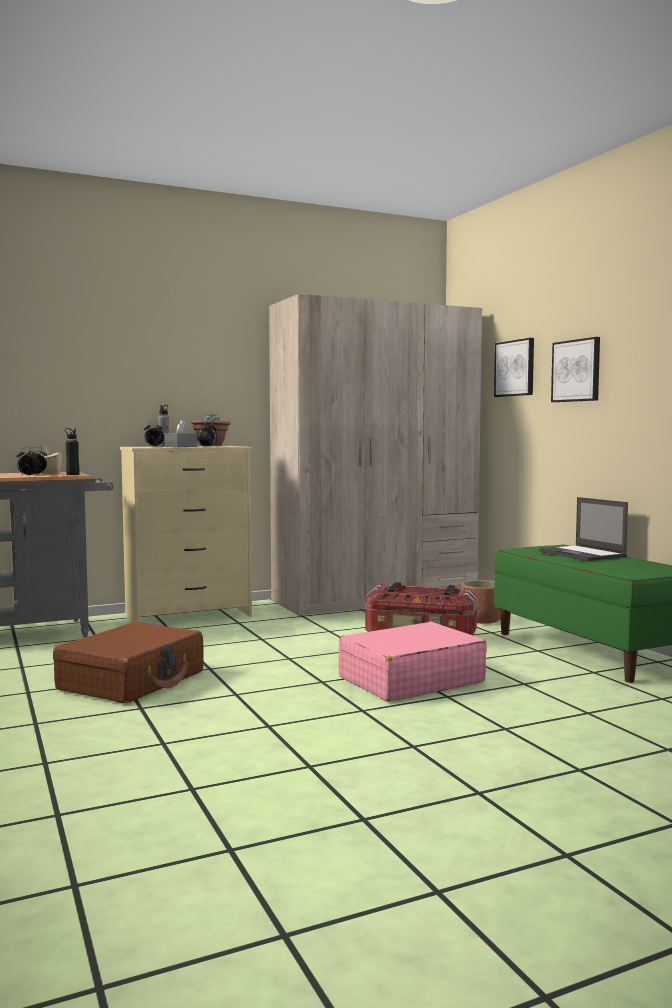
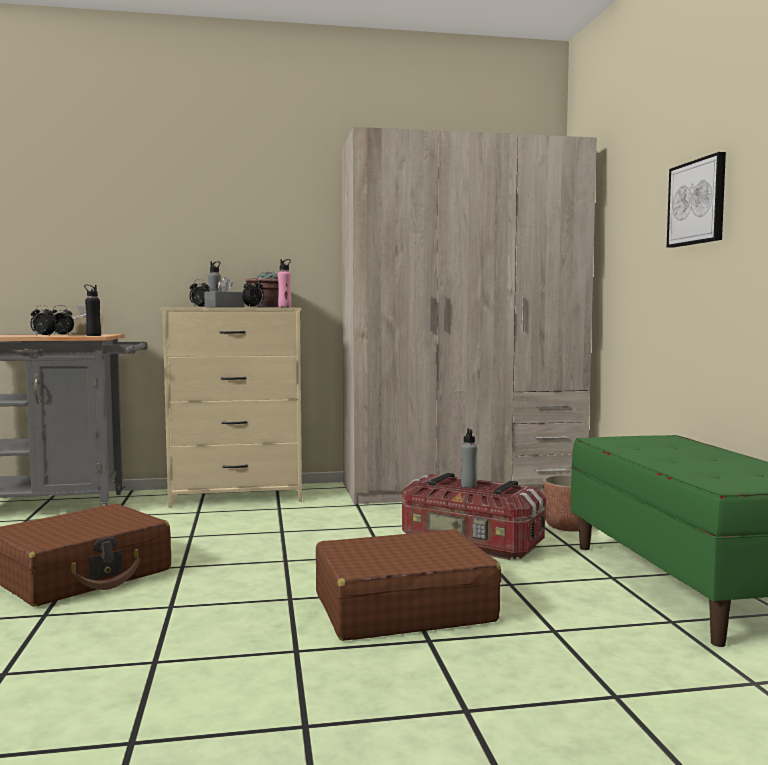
camera: 15 degrees right, 0 degrees up
pink suitcase [338,622,487,702] -> brown suitcase [316,529,502,641]
picture [494,338,534,397] -> none
laptop [539,497,628,561] -> none
none -> pink bottle [278,259,291,307]
none -> grey bottle [461,428,477,488]

